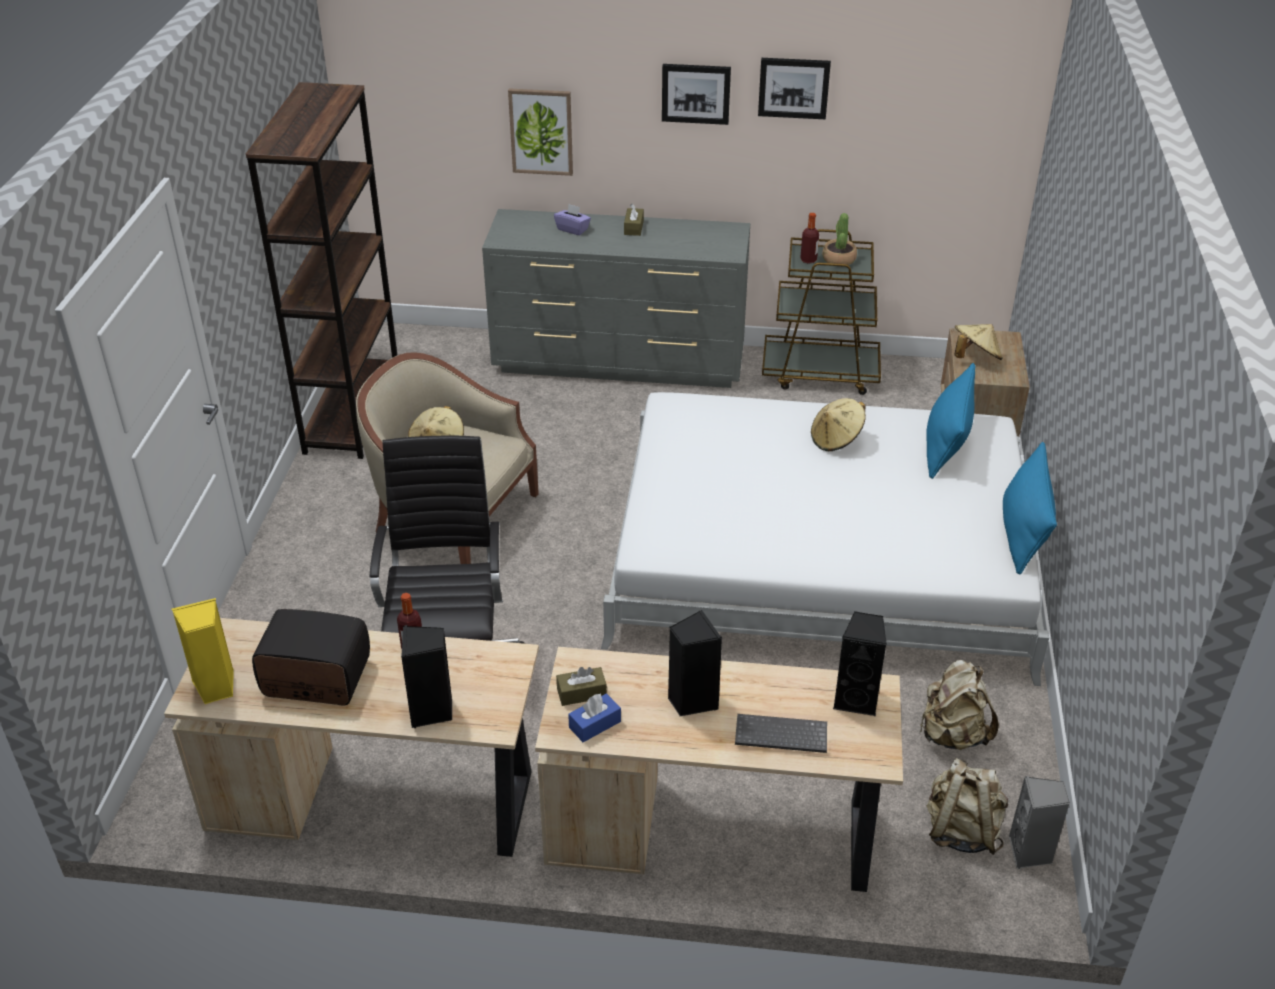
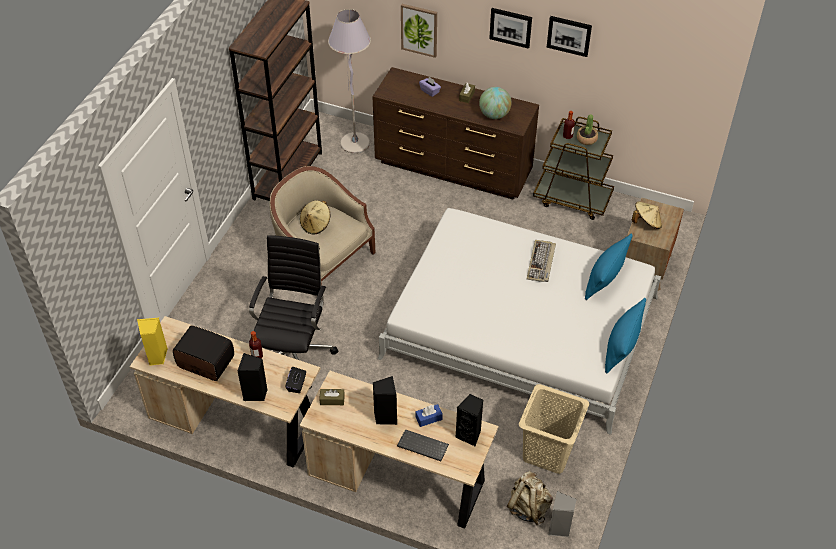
camera: 15 degrees right, 10 degrees up
grey dresser [482,209,750,388] -> brown dresser [372,67,539,200]
blue tissue box [568,693,621,742] -> blue tissue box moved to [416,404,443,427]
beige hat [811,398,866,451] -> keyboard [527,240,556,282]
beige backpack [919,660,999,750] -> beige laundry basket [519,384,589,474]
none -> black tissue box [286,367,306,393]
none -> grey floor lamp [328,9,371,153]
none -> globe [479,87,511,119]

